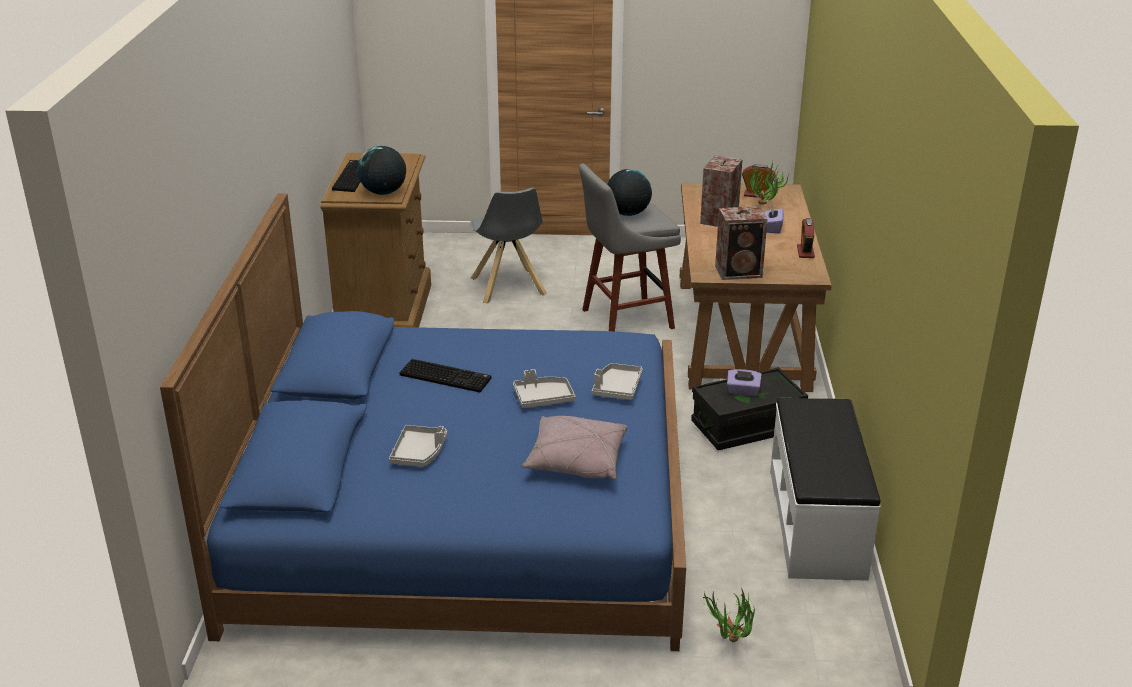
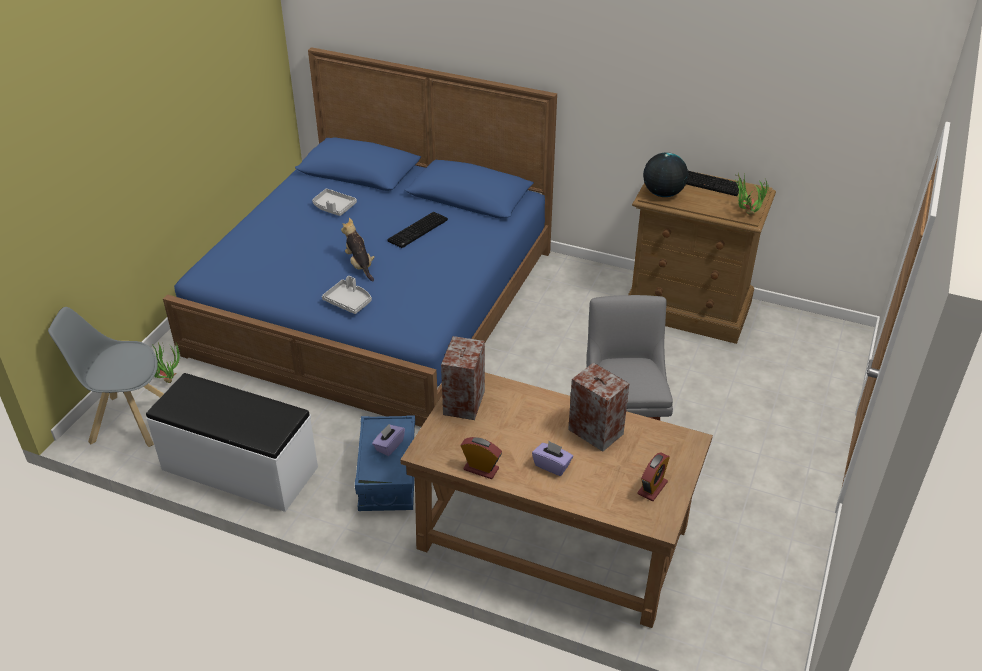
camera: 110 degrees right, 10 degrees up
grey chair [470,188,547,303] -> grey chair moved to [48,307,164,447]
grey tray [513,369,575,408] -> plush toy [341,218,375,281]
purple pillow [522,416,628,480] -> none
globe [607,169,652,216] -> none
black storage box [691,367,808,450] -> blue storage box [355,415,415,511]
potted plant [750,161,789,204] -> potted plant moved to [735,172,769,215]

